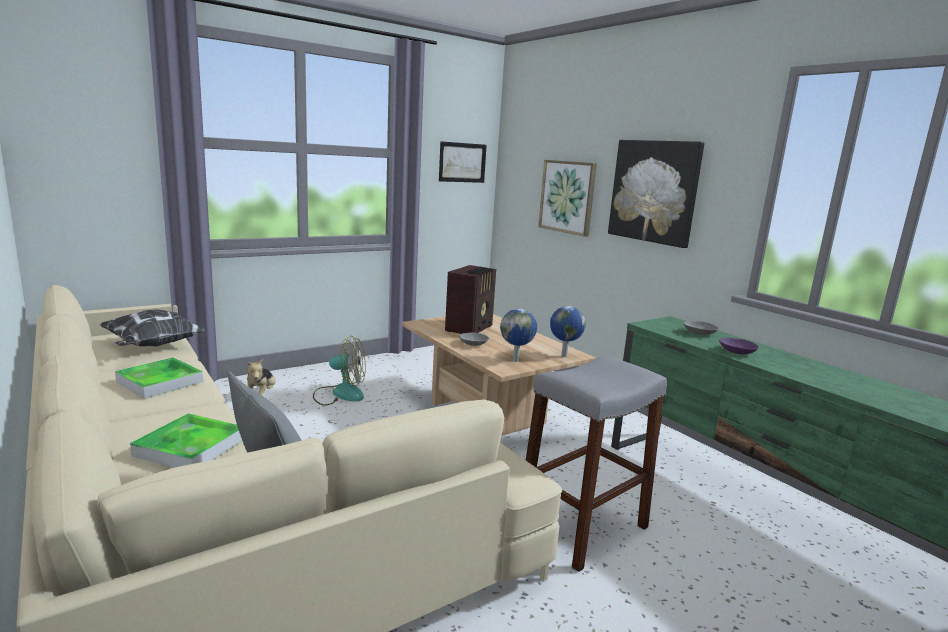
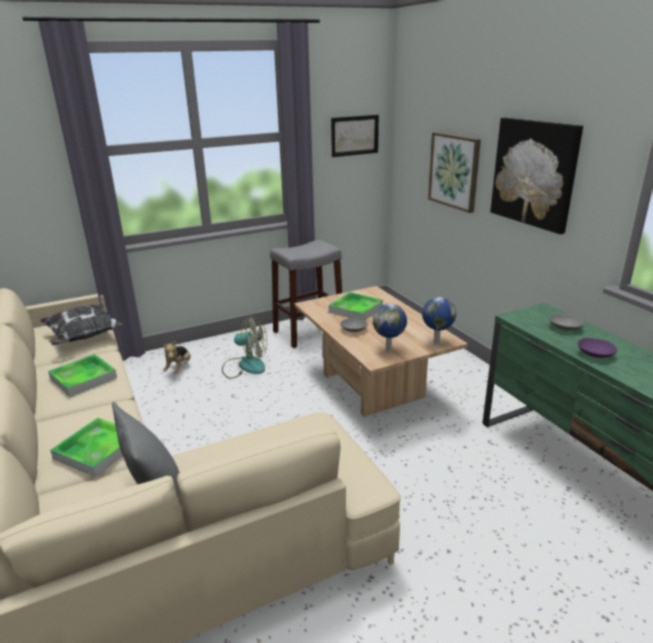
camera: 10 degrees right, 10 degrees up
radio [445,265,496,334] -> tray [328,292,383,320]
grey stool [526,356,667,572] -> grey stool moved to [270,240,342,348]

